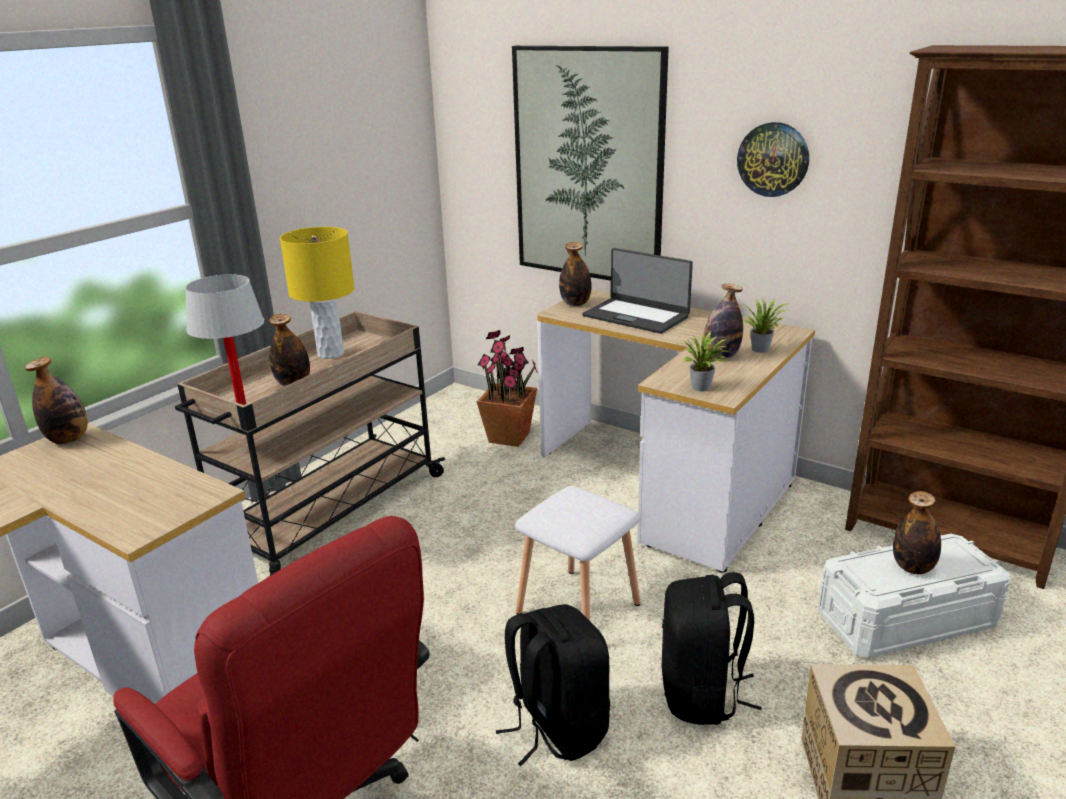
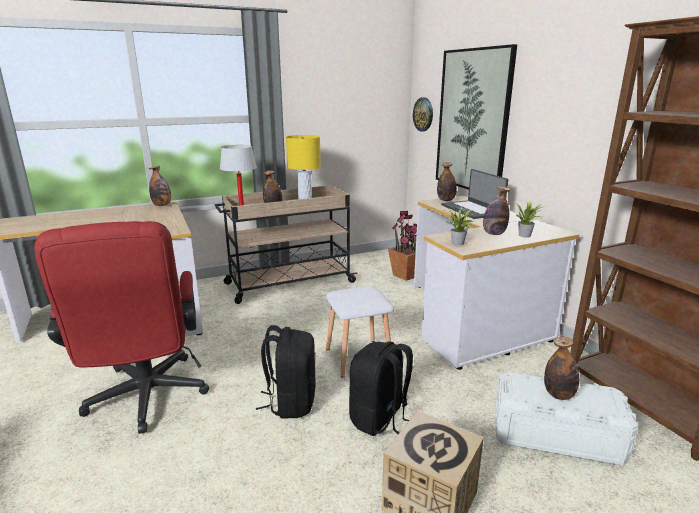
camera: 30 degrees right, 5 degrees down
wall clock [737,122,809,197] -> wall clock moved to [413,97,433,132]

